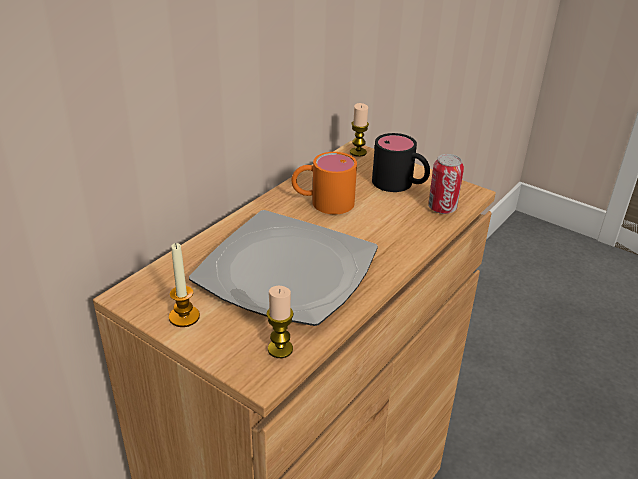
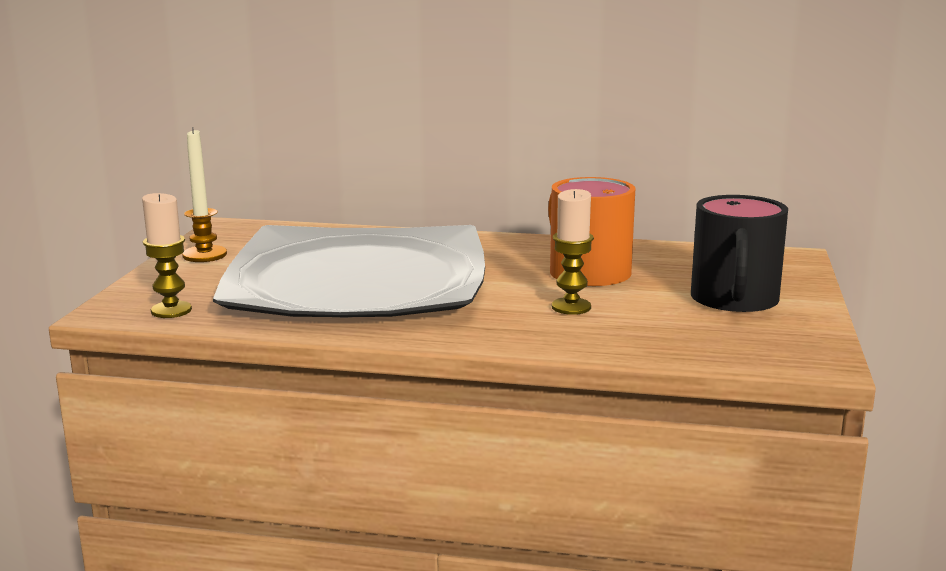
camera: 65 degrees right, 15 degrees down
candle [350,103,369,157] -> candle moved to [552,189,594,315]
can [428,154,464,214] -> none

